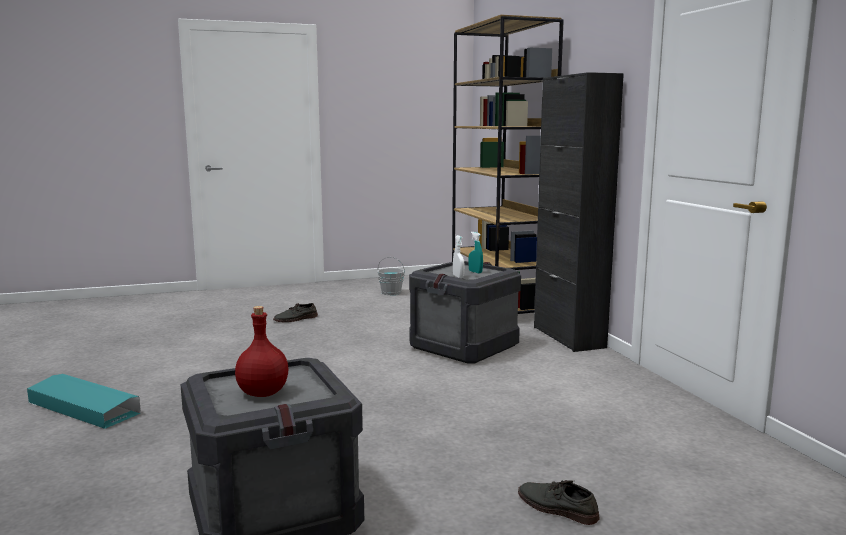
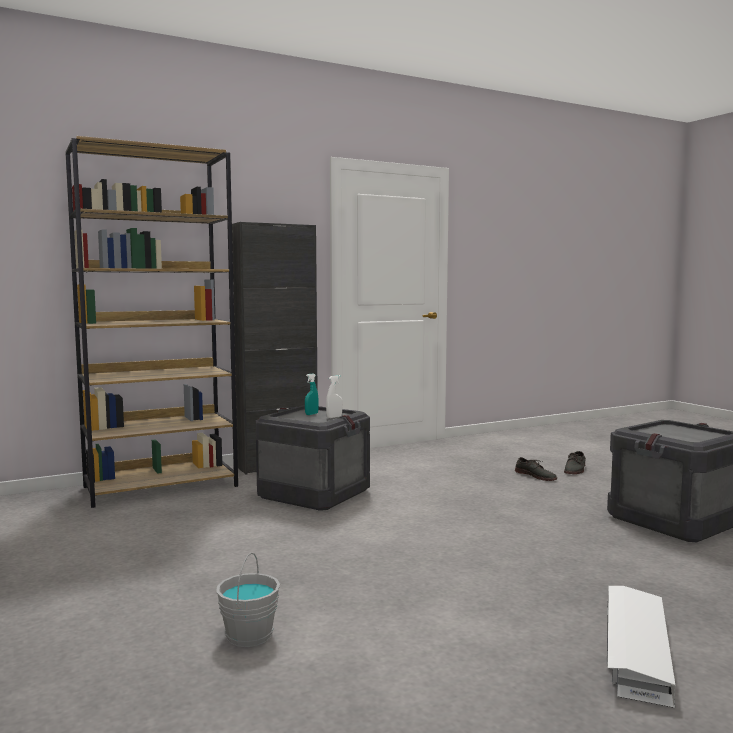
camera: 100 degrees left, 5 degrees down
turquoise storage box [27,374,141,429] -> white storage box [607,586,676,708]
red bottle [235,306,289,397] -> none
grey shoe [273,303,318,322] -> grey shoe moved to [515,457,557,481]
grey bucket [377,257,405,295] -> grey bucket moved to [216,552,280,647]

